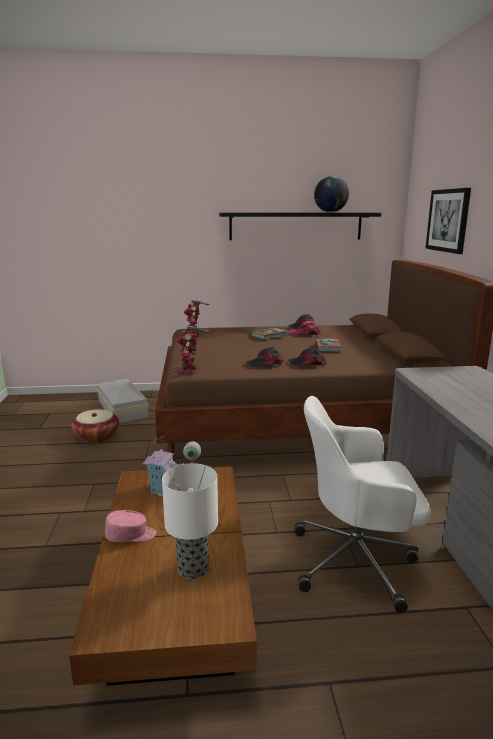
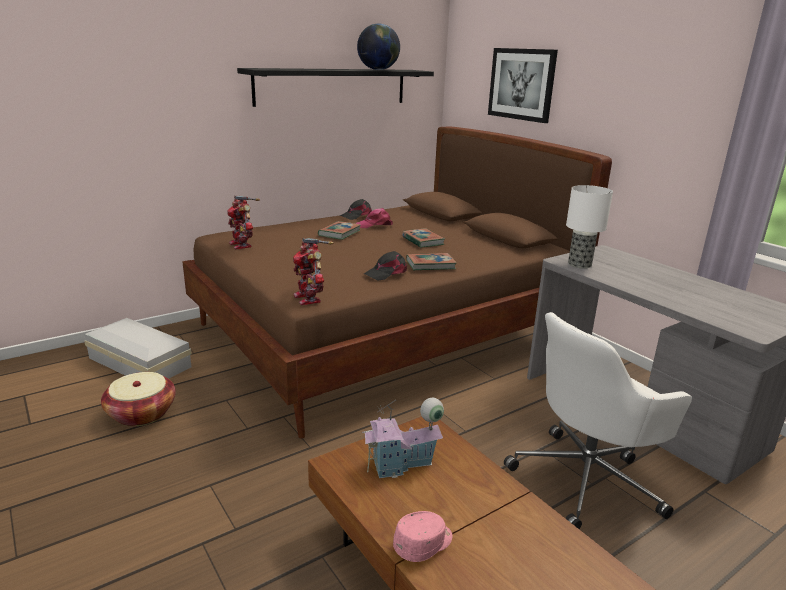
camera: 30 degrees left, 5 degrees up
table lamp [162,464,218,579] -> table lamp moved to [566,185,613,269]
black cap [288,348,326,366] -> book [406,253,456,270]

